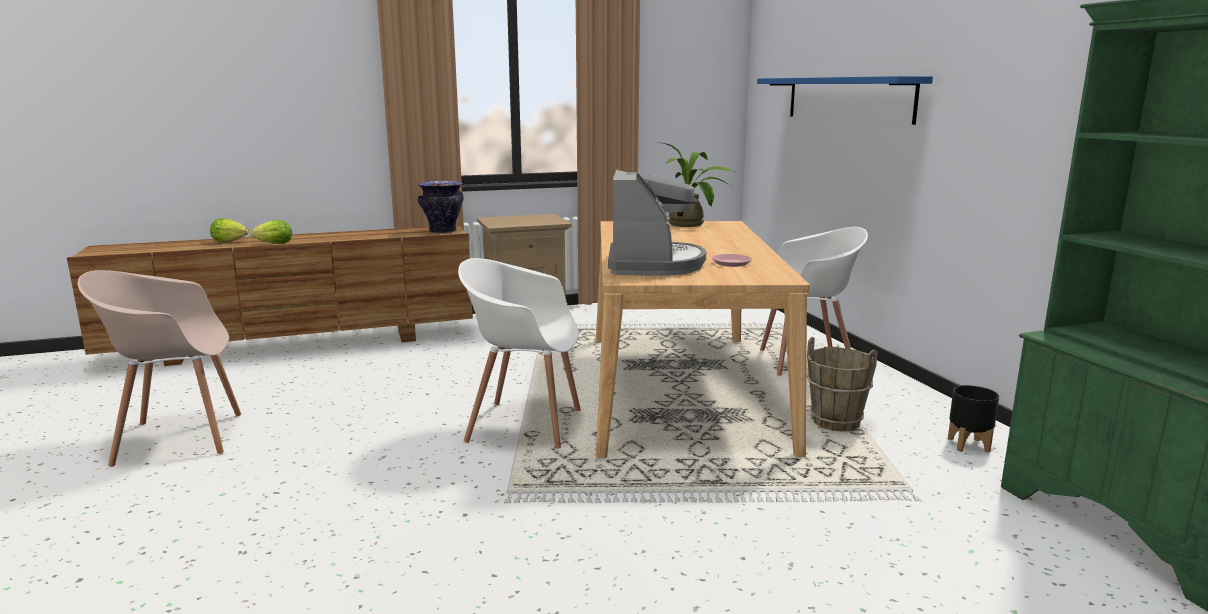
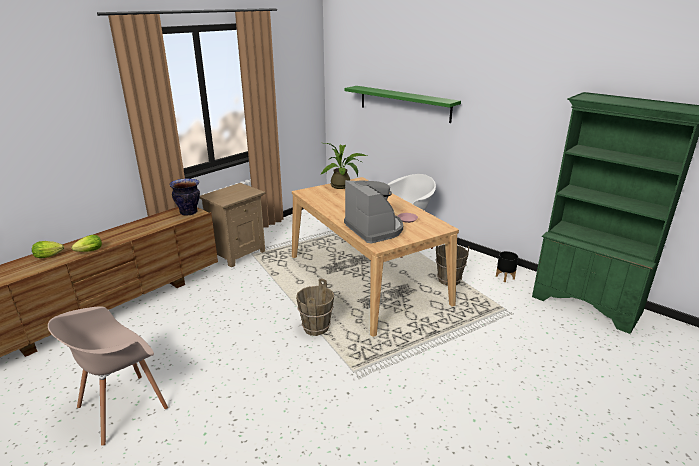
camera: 30 degrees left, 10 degrees up
white chair [458,258,581,449] -> brown bucket [296,279,334,336]
blue shelf [757,76,933,125] -> green shelf [344,86,461,123]

